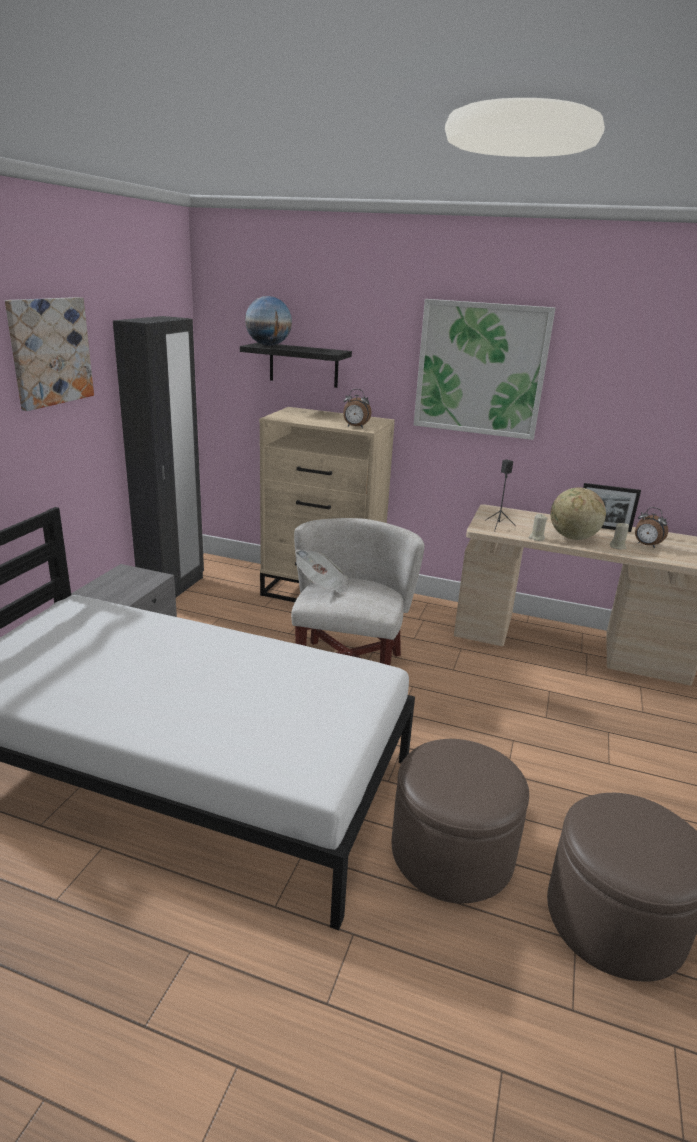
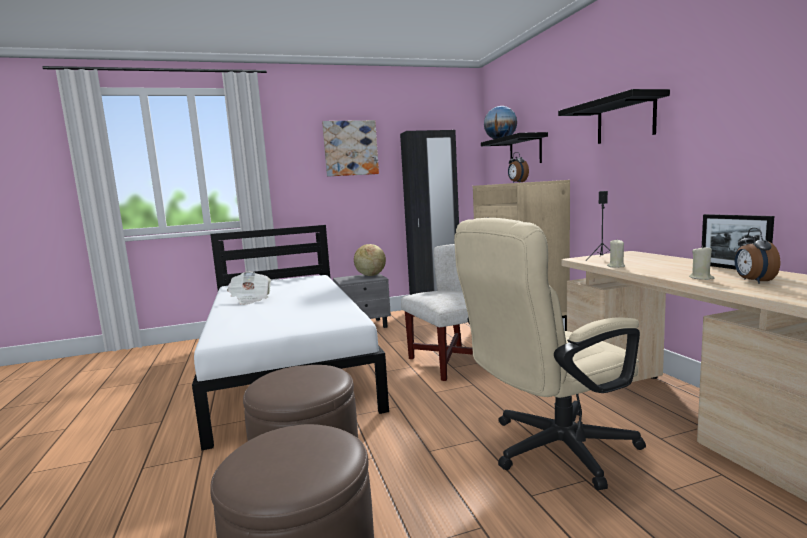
camera: 55 degrees right, 15 degrees down
newspaper [295,549,348,594] -> newspaper moved to [227,272,271,305]
picture [414,299,556,440] -> black shelf [558,89,670,144]
globe [550,487,606,540] -> globe moved to [354,244,386,276]
none -> beige office chair [454,218,646,490]

